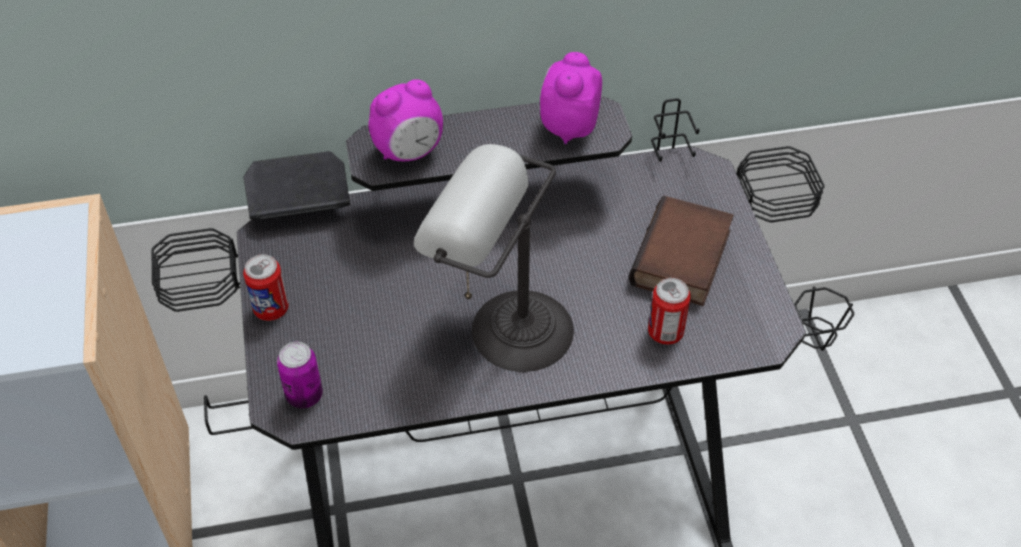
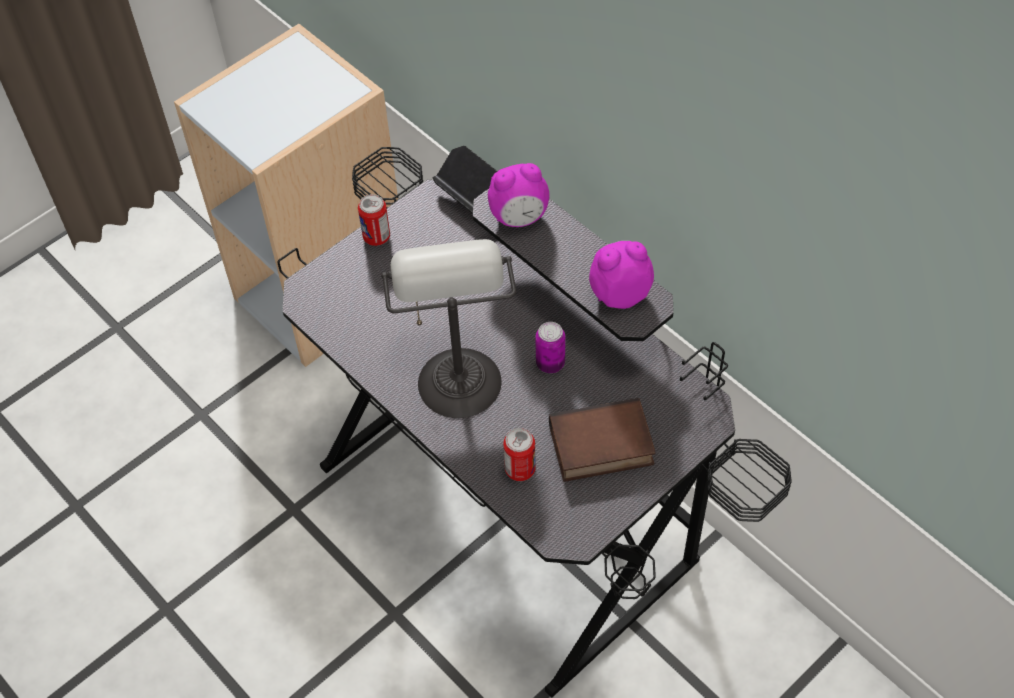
camera: 60 degrees right, 5 degrees up
can [277,342,323,408] -> can moved to [535,322,566,373]
alarm clock [368,79,443,161] -> alarm clock turned 45 degrees counterclockwise [488,163,549,227]

